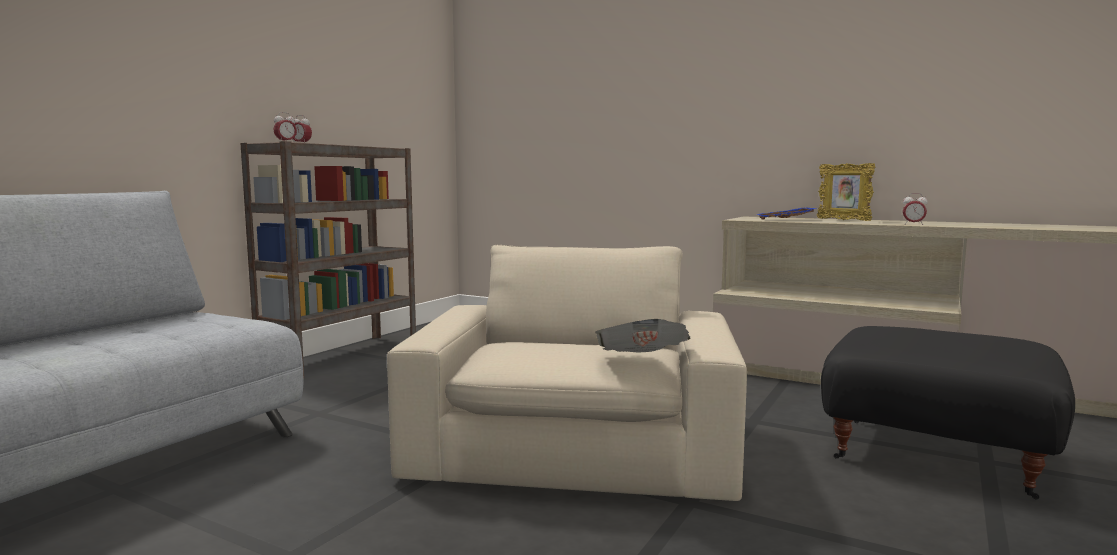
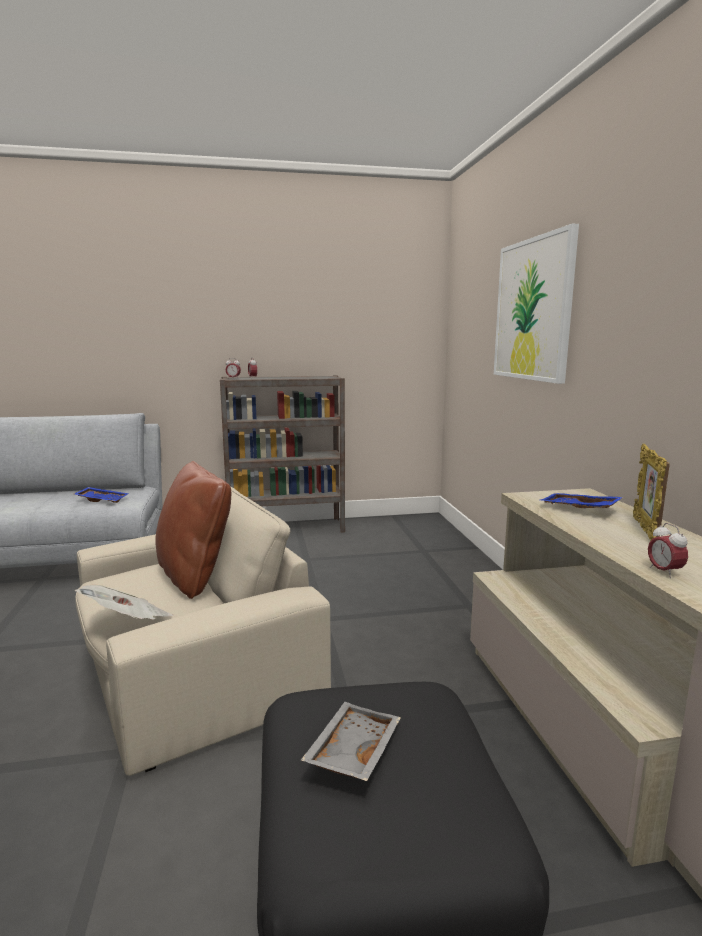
camera: 50 degrees right, 5 degrees up
none -> blue tray [74,487,129,503]
none -> brown pillow [155,461,231,599]
none -> grey tray [301,702,401,781]
none -> picture [494,224,579,384]

